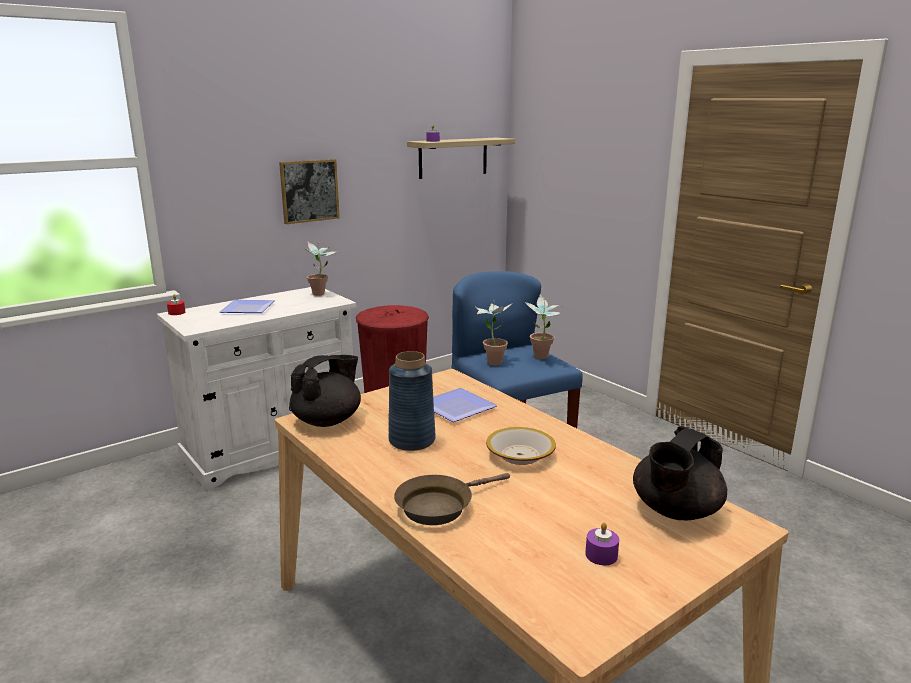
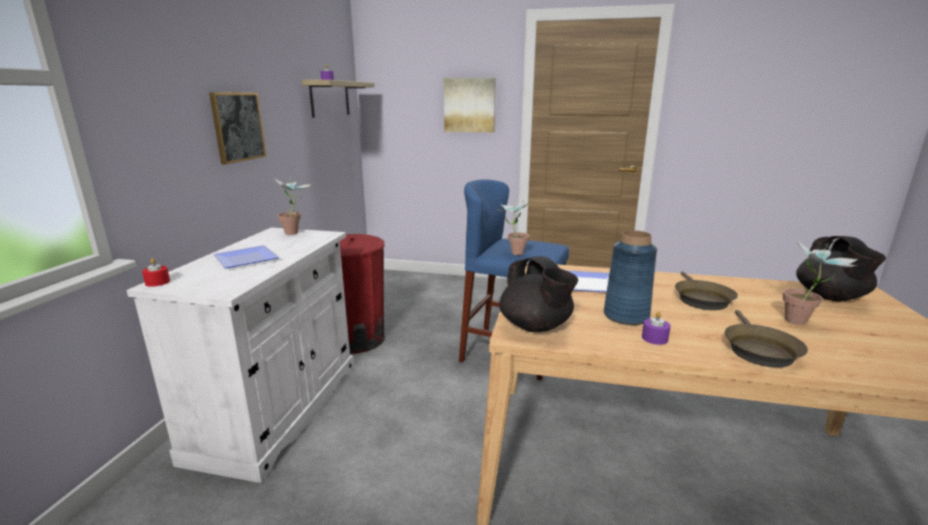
camera: 40 degrees left, 0 degrees up
black teapot [290,355,361,427] -> black teapot turned 150 degrees clockwise [499,256,578,332]
bowl [486,427,556,465] -> brown frying pan [675,271,738,310]
potted plant [525,294,562,359] -> potted plant moved to [783,239,858,325]
purple candle [585,522,619,565] -> purple candle moved to [642,311,671,345]
none -> picture [444,78,496,132]

